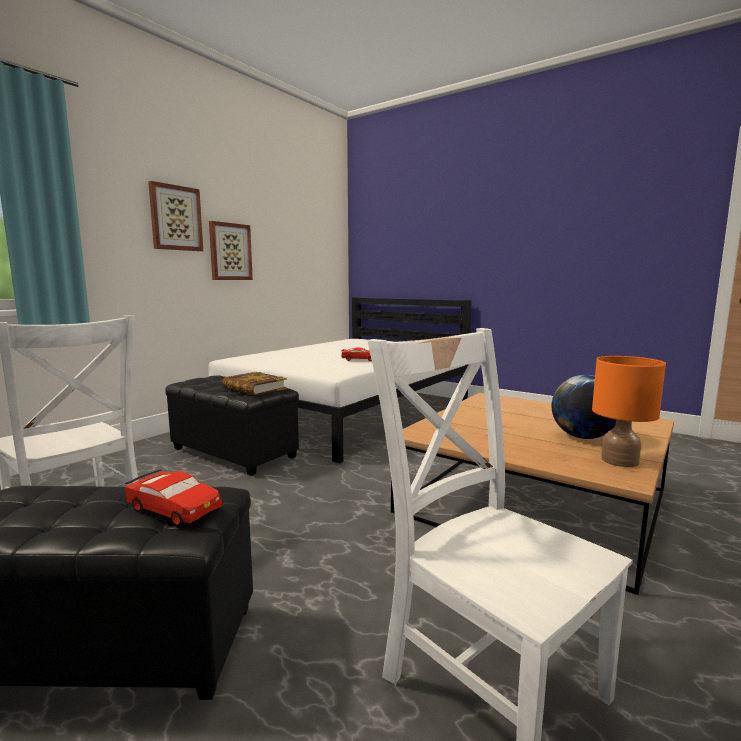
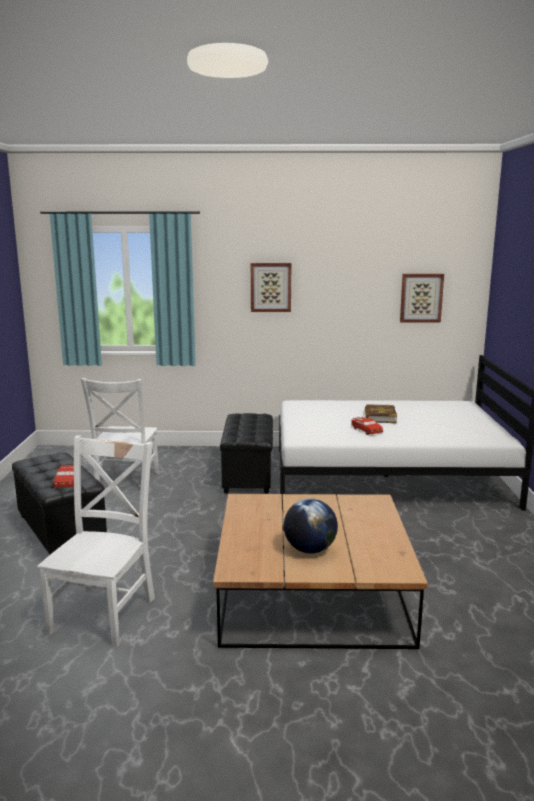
camera: 55 degrees right, 5 degrees up
picture [209,221,253,280] -> picture moved to [400,274,444,323]
book [222,372,287,396] -> book moved to [365,404,397,423]
orange table lamp [592,356,666,467] -> none

